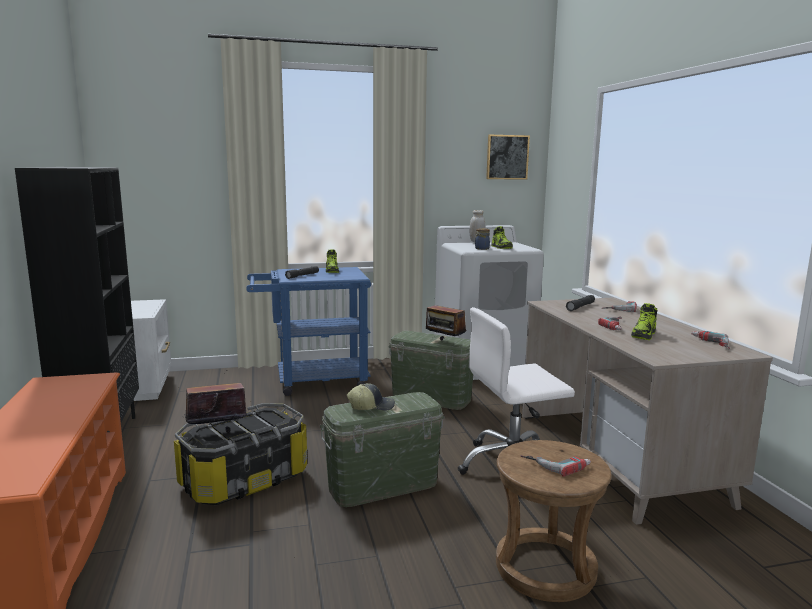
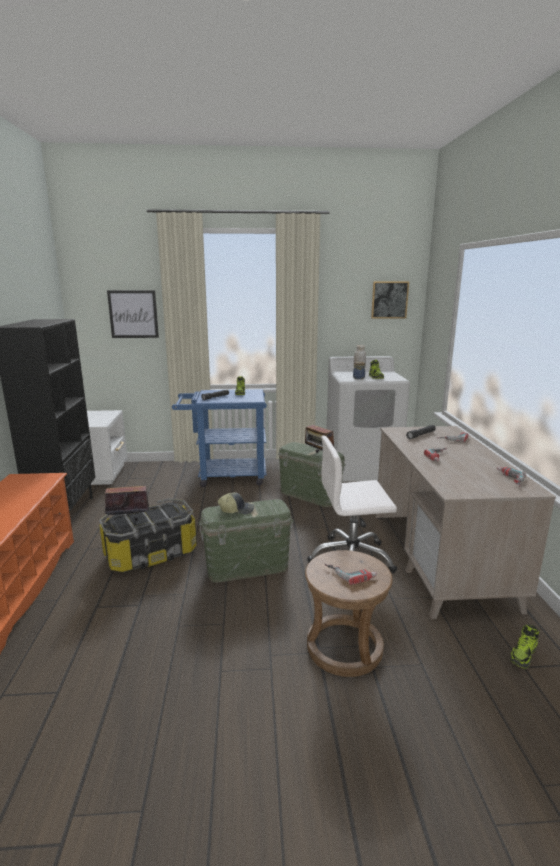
camera: 10 degrees right, 5 degrees up
shoe [631,303,657,340] -> shoe moved to [510,625,539,669]
none -> picture [107,290,159,338]

